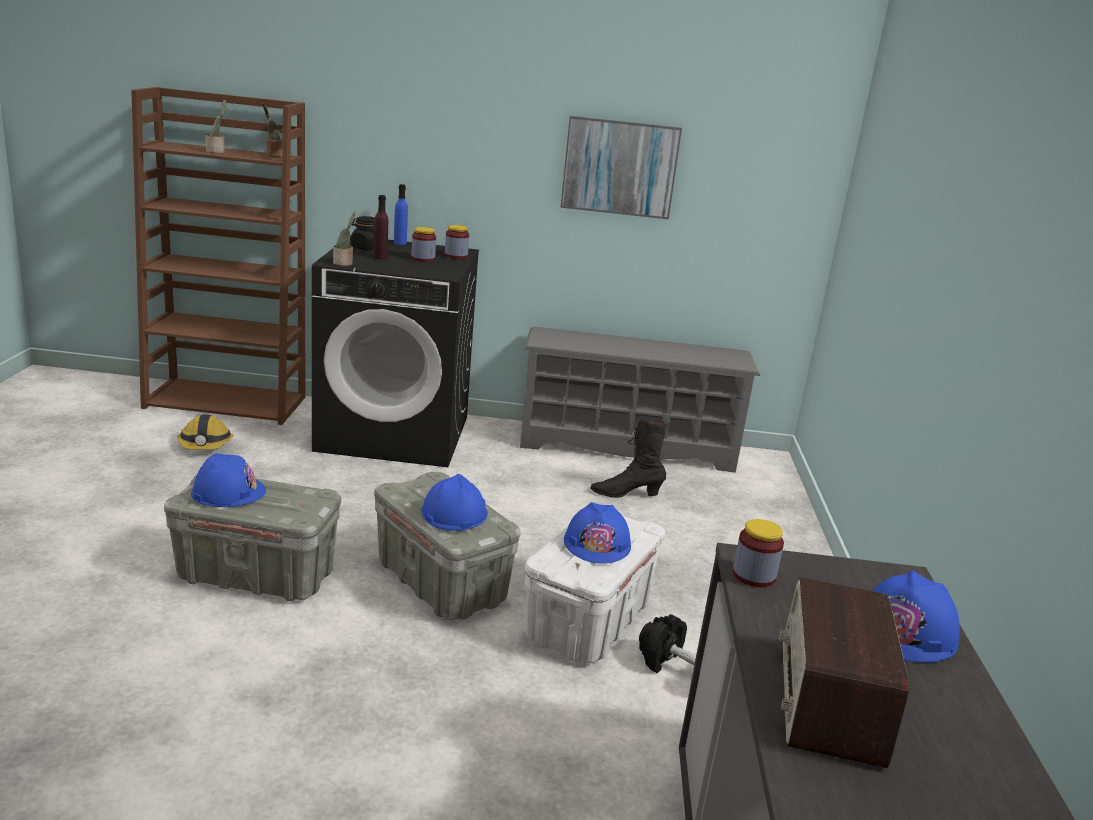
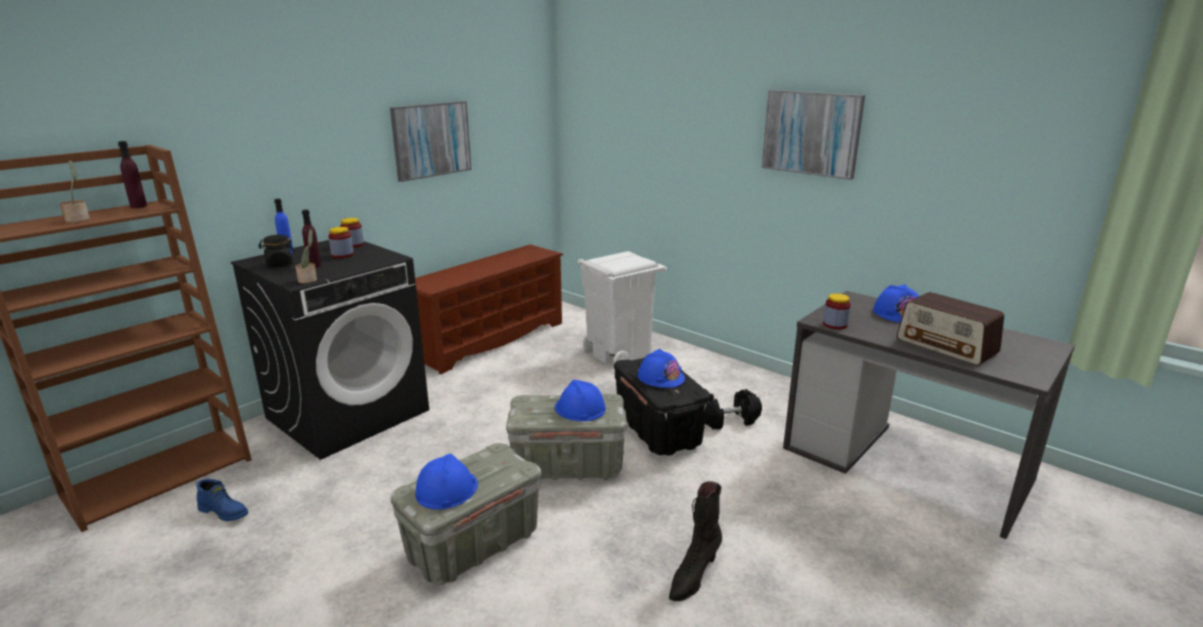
camera: 50 degrees left, 0 degrees up
hard hat [177,414,234,450] -> blue boot [196,479,248,521]
potted plant [262,103,282,157] -> purple bottle [118,141,147,208]
grey shoe rack [520,326,760,473] -> brown shoe rack [415,245,563,374]
white storage box [525,516,665,663] -> black storage box [614,358,710,455]
black boot [590,419,667,498] -> black boot moved to [669,481,722,601]
none -> white trash can [578,251,667,364]
none -> picture [762,90,865,180]

